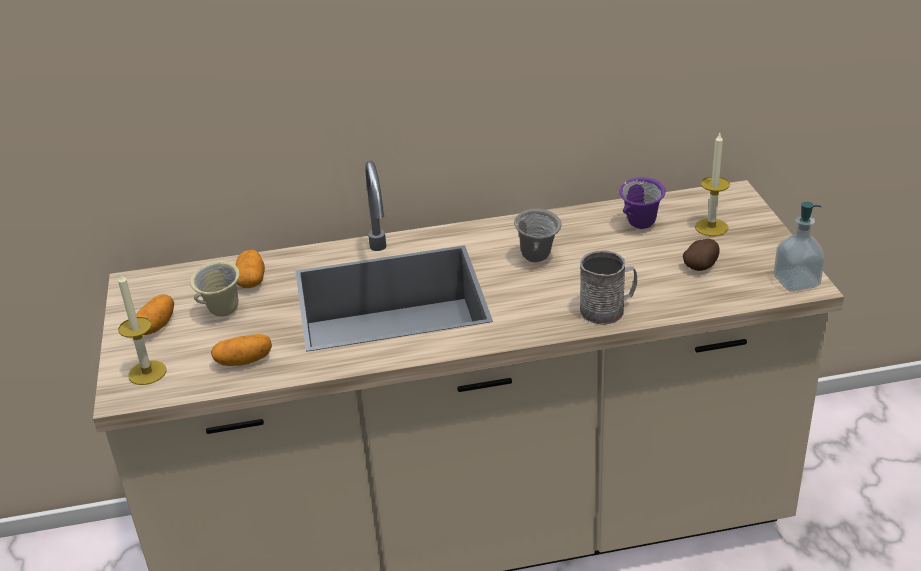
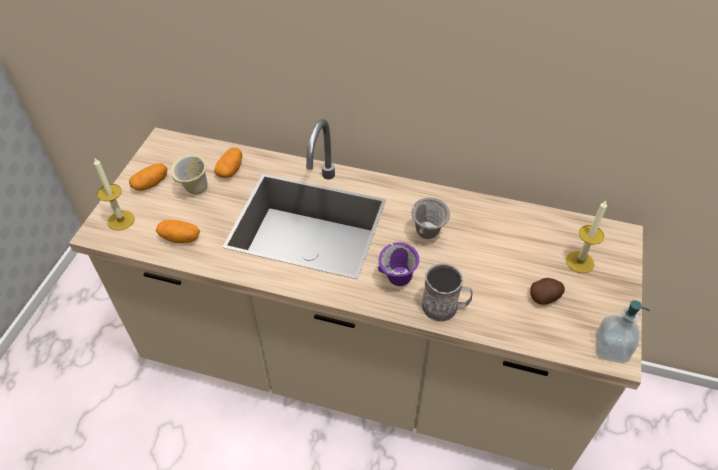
camera: 25 degrees right, 15 degrees up
purple mug [619,177,666,229] -> purple mug moved to [378,242,419,286]

